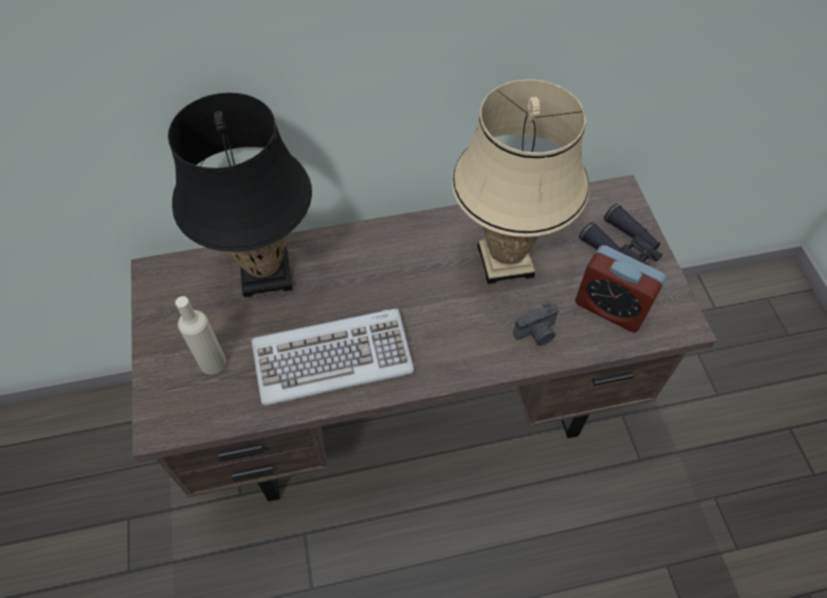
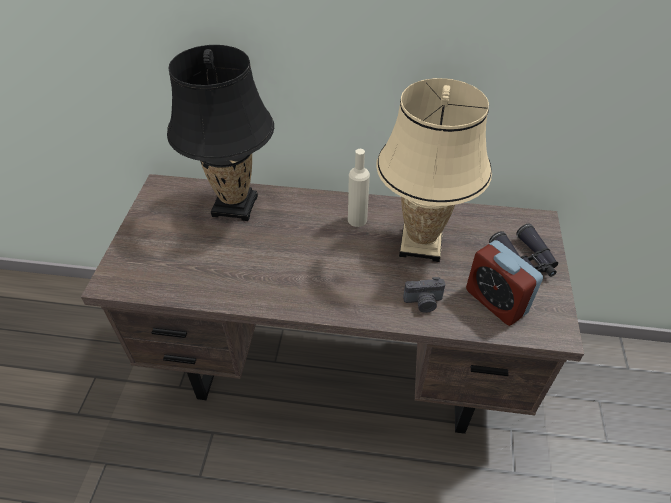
camera: 20 degrees right, 10 degrees down
beige bottle [175,296,226,375] -> beige bottle moved to [348,149,370,227]
keyboard [251,309,414,406] -> none

